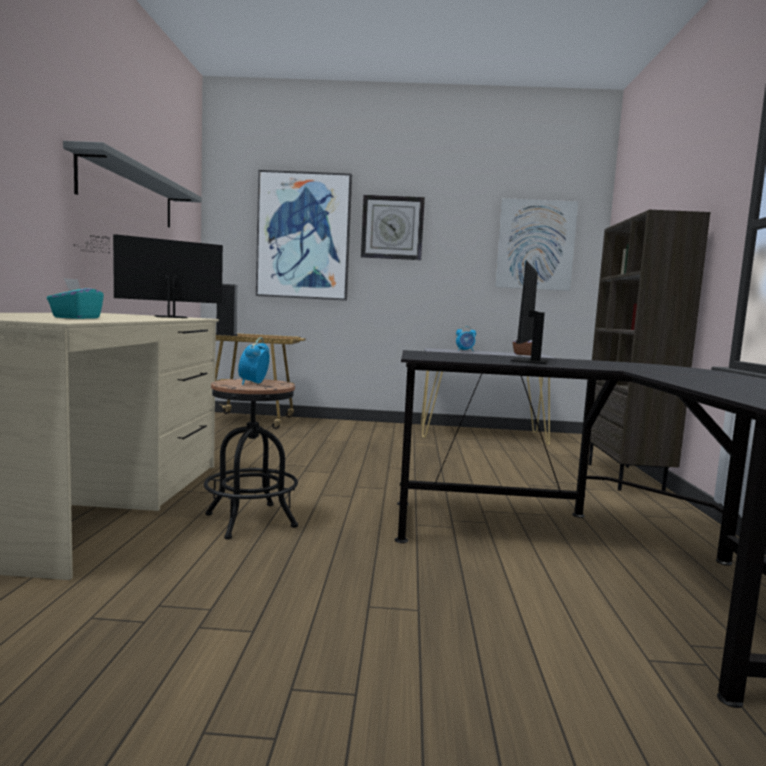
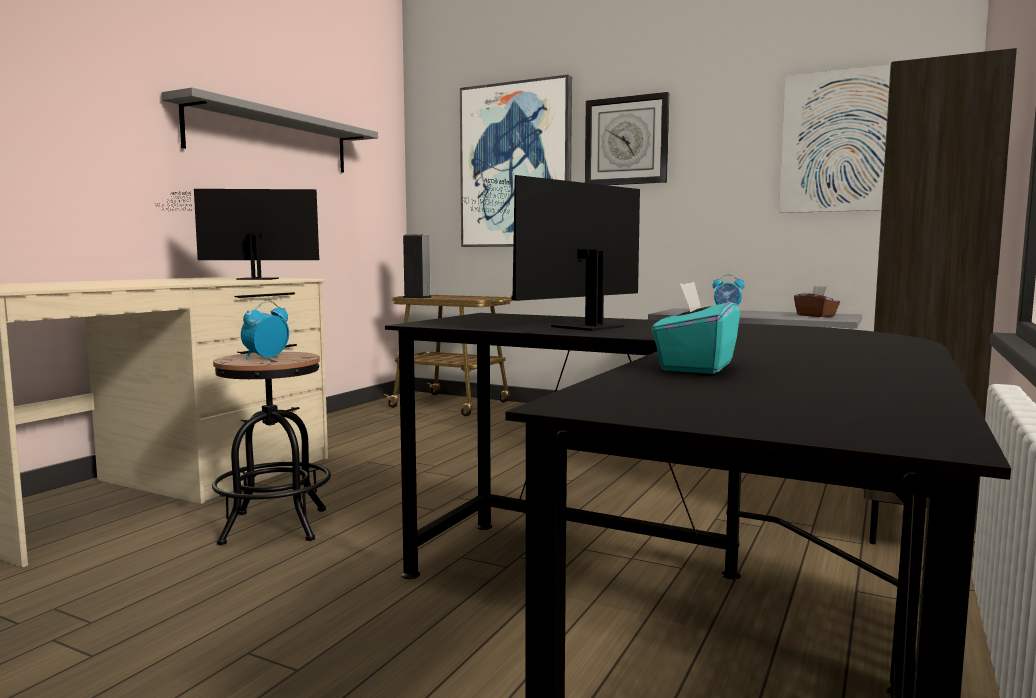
camera: 25 degrees right, 0 degrees up
turquoise tissue box [47,278,104,319] -> turquoise tissue box moved to [651,282,740,374]

